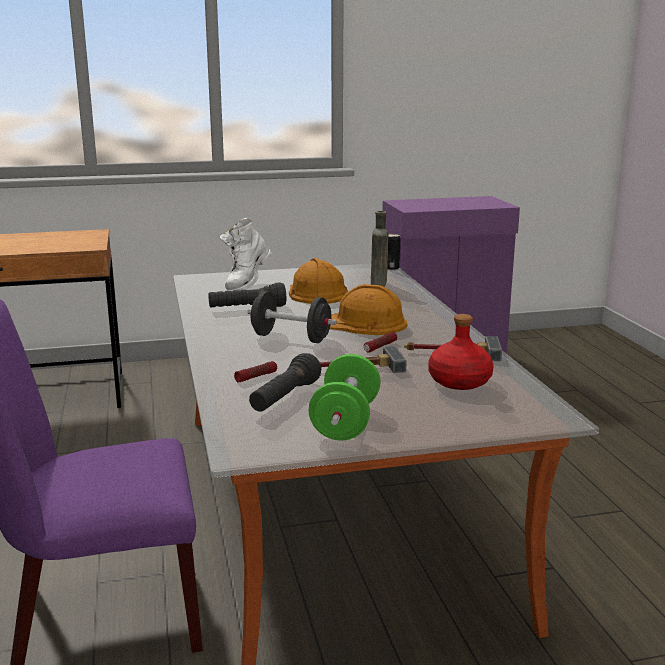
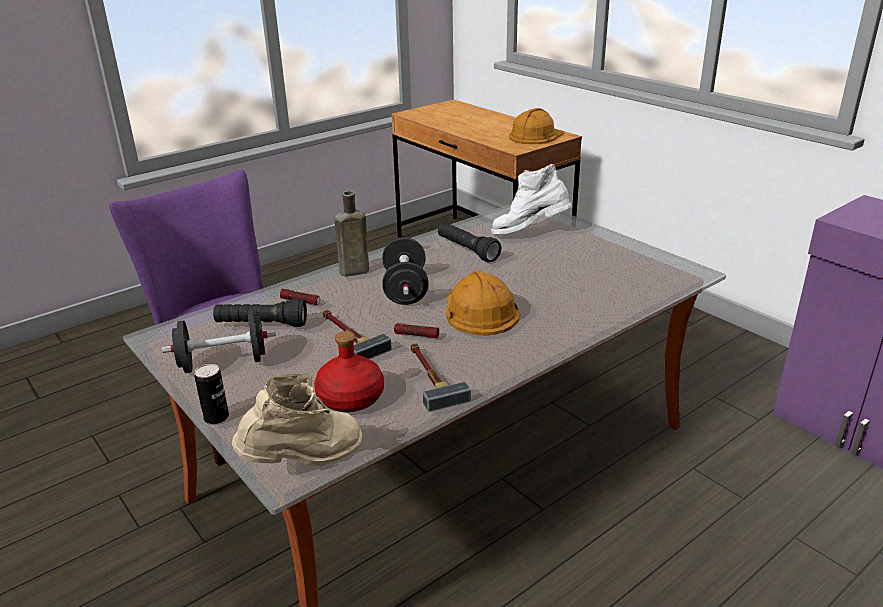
camera: 65 degrees right, 10 degrees up
orange hard hat [289,258,348,304] -> orange hard hat moved to [509,108,564,144]
green dumbbell [309,354,381,440] -> black dumbbell [162,311,276,373]
brown bottle [371,211,388,287] -> brown bottle moved to [335,191,369,277]
can [387,234,400,270] -> can moved to [195,364,229,424]
none -> beige boot [232,373,363,466]

